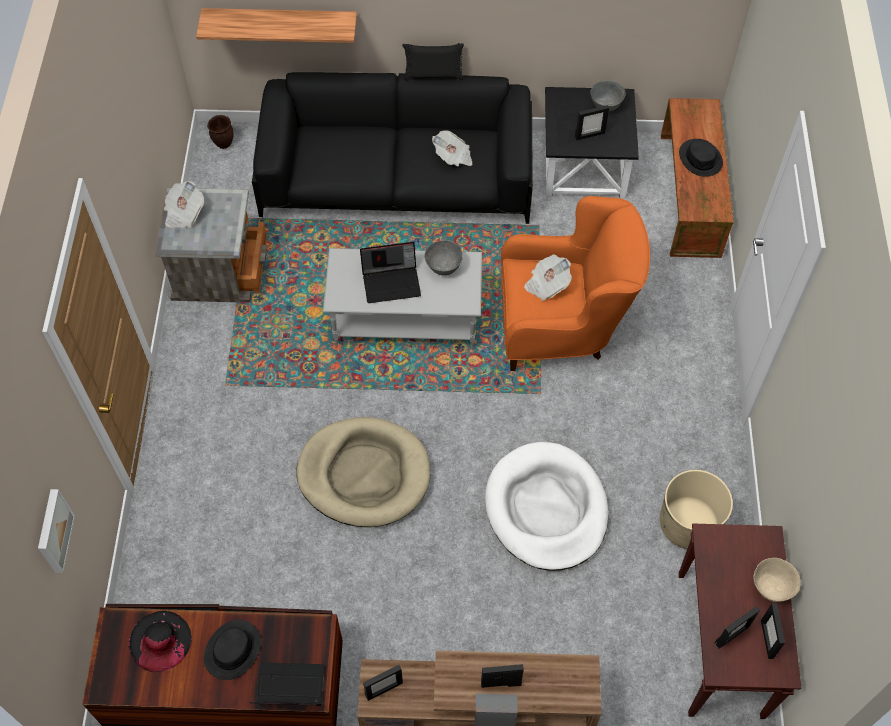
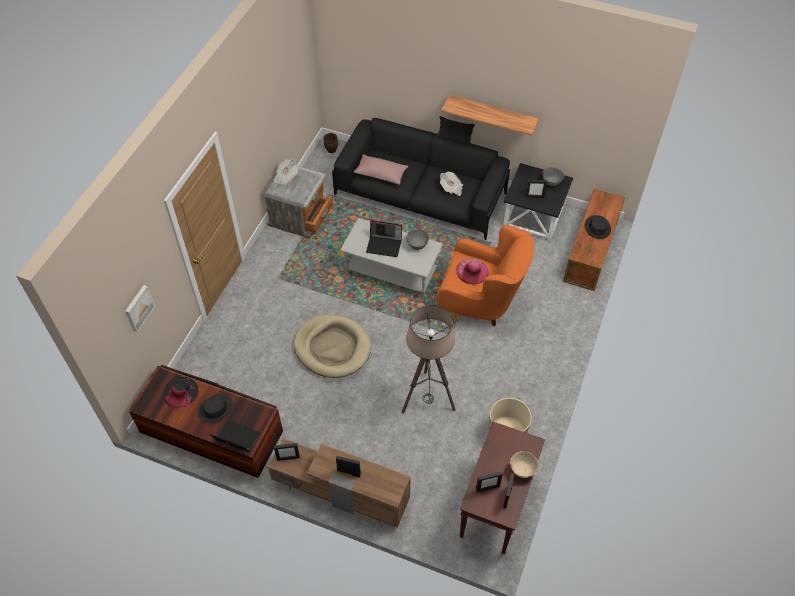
camera: 20 degrees right, 5 degrees down
shelf [196,8,357,43] -> shelf moved to [441,95,539,136]
white dog bed [485,442,609,571] -> floor lamp [402,305,456,414]
newspaper [524,255,572,301] -> pink hat [456,259,489,285]
none -> pink pillow [354,154,408,185]

